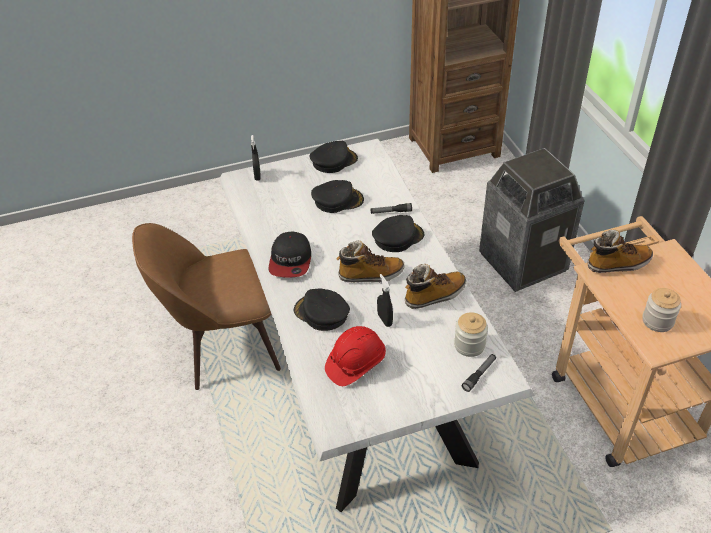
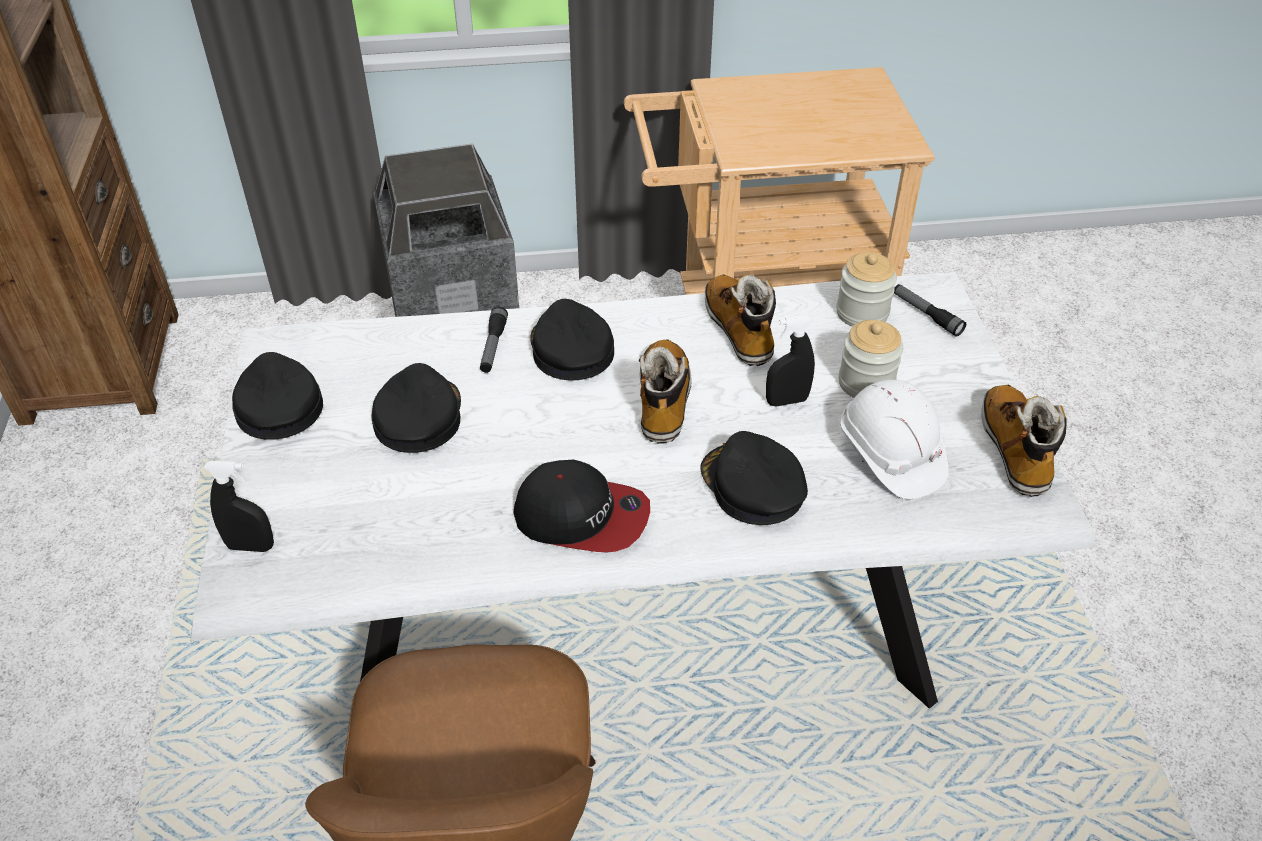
camera: 80 degrees left, 0 degrees up
black cap [294,288,350,331] -> black cap turned 105 degrees clockwise [701,431,808,525]
red hard hat [325,326,386,386] -> white hard hat [841,380,948,499]
boot [588,230,653,273] -> boot moved to [981,385,1067,497]
jar [643,288,681,332] -> jar moved to [838,320,903,398]

